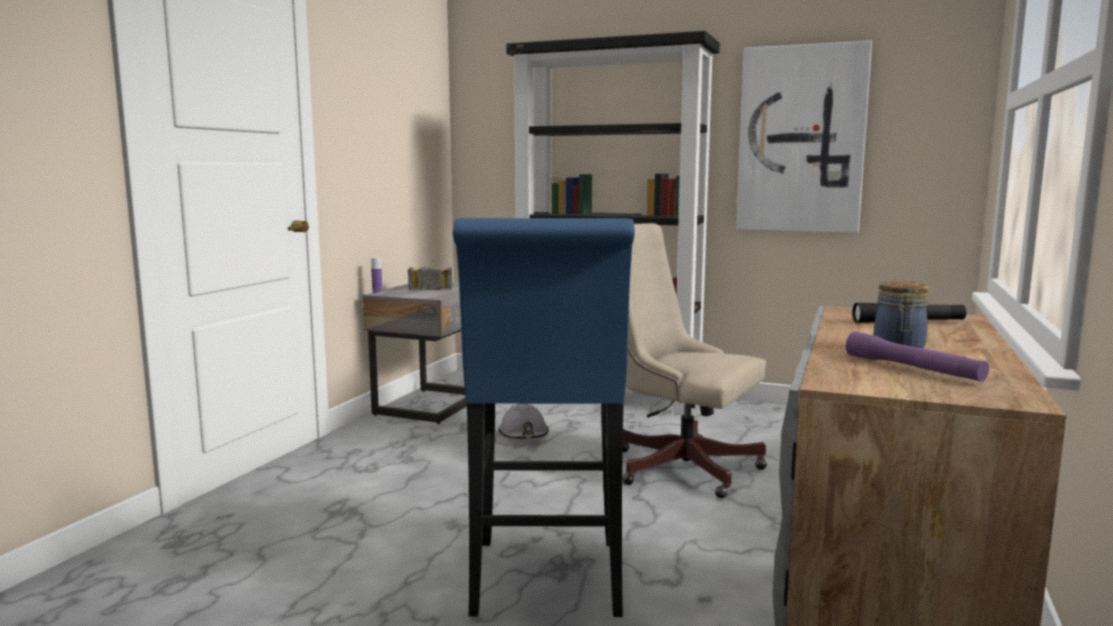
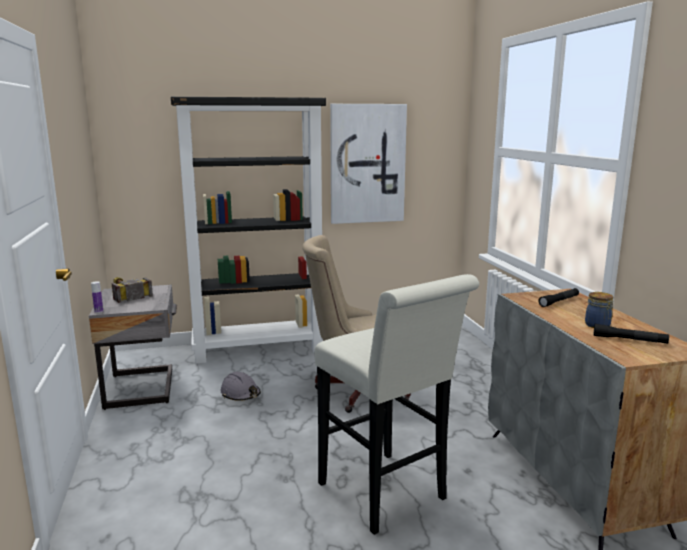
camera: 35 degrees left, 5 degrees up
blue stool [453,218,635,617] -> white stool [315,274,479,535]
purple flashlight [846,331,989,382] -> black flashlight [593,324,669,344]

